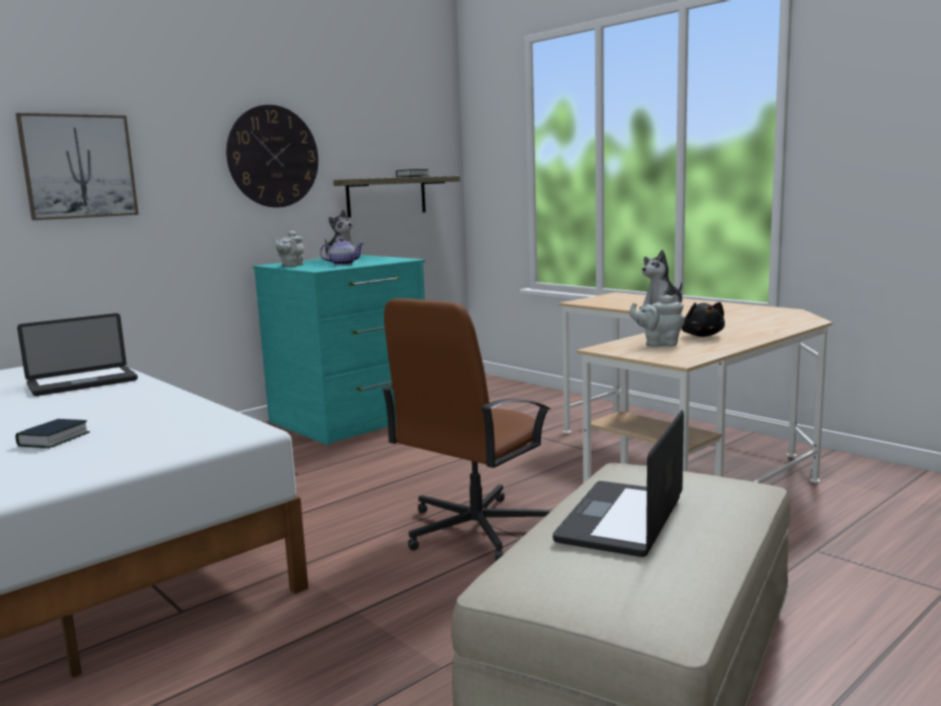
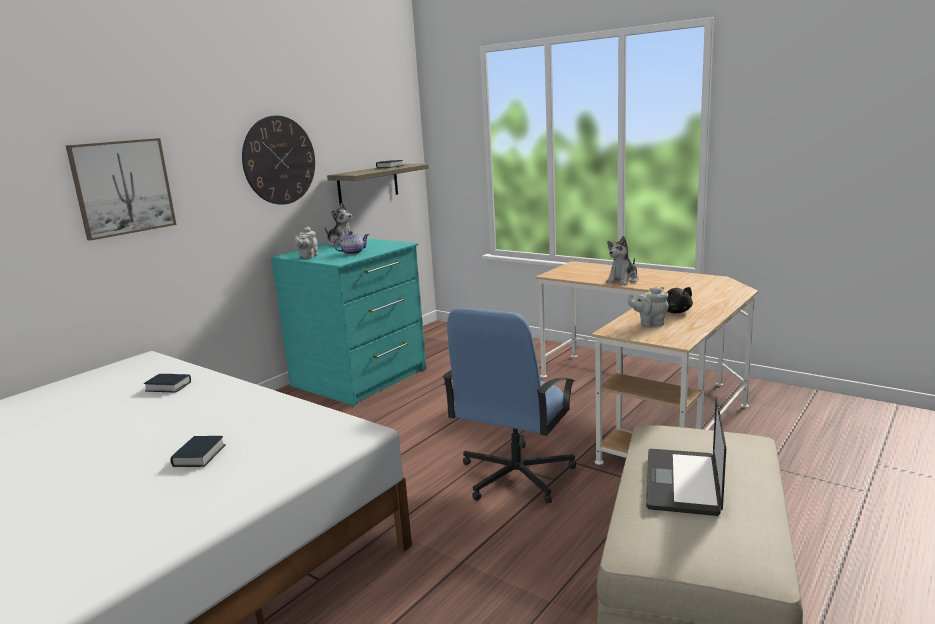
camera: 10 degrees left, 5 degrees up
laptop [17,313,138,396] -> book [144,374,191,392]
brown office chair [382,298,552,561] -> blue office chair [442,308,576,504]

